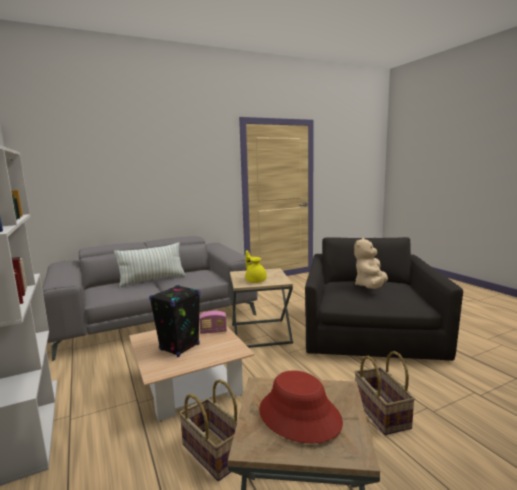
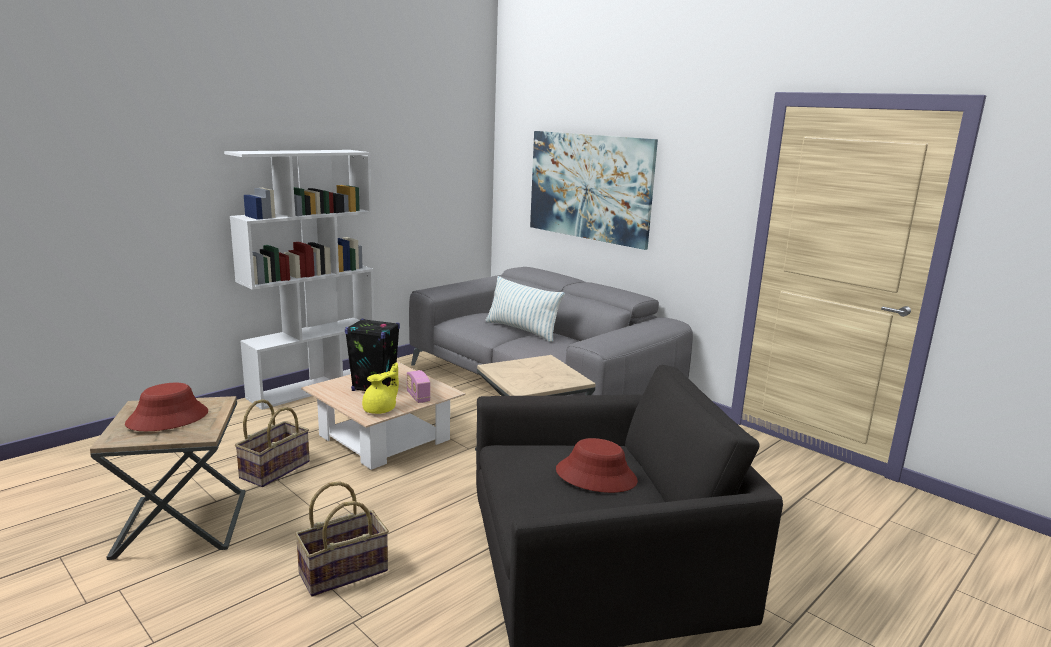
camera: 70 degrees right, 5 degrees up
yellow teapot [245,251,267,283] -> yellow teapot moved to [362,362,399,414]
beige plush toy [354,238,388,289] -> red hat [556,438,638,493]
none -> picture [530,131,658,250]

